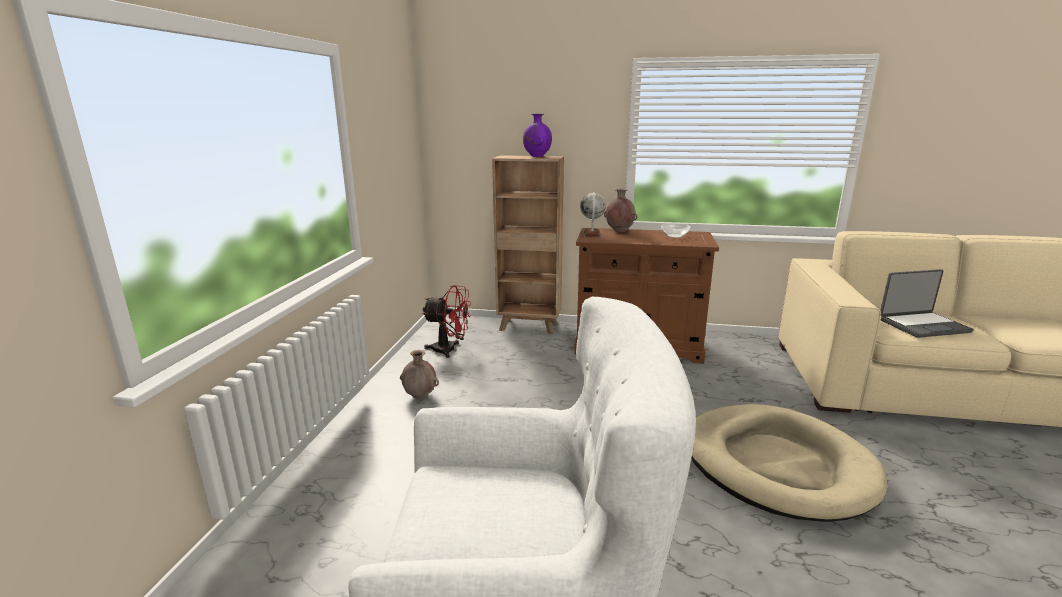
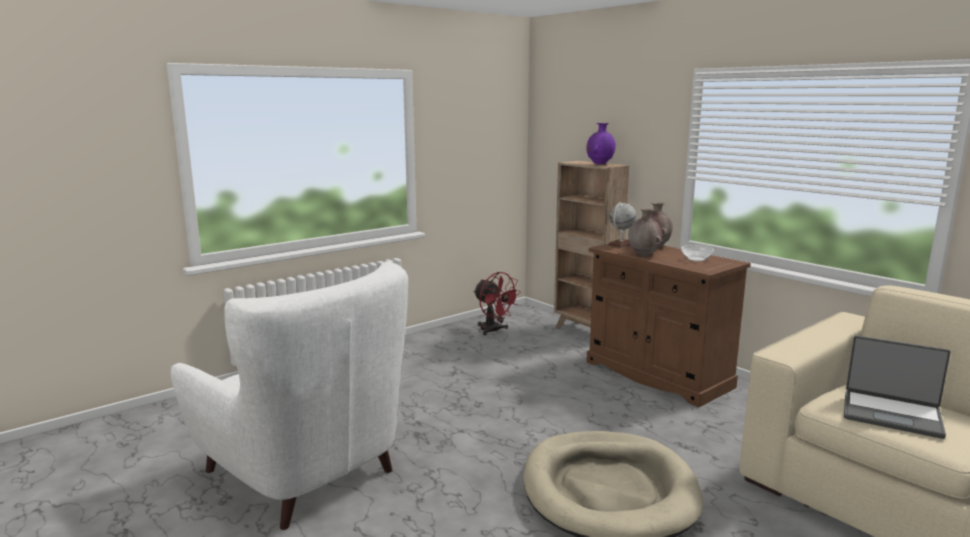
camera: 40 degrees right, 5 degrees down
brown vase [400,350,439,399] -> brown vase moved to [628,208,662,256]

